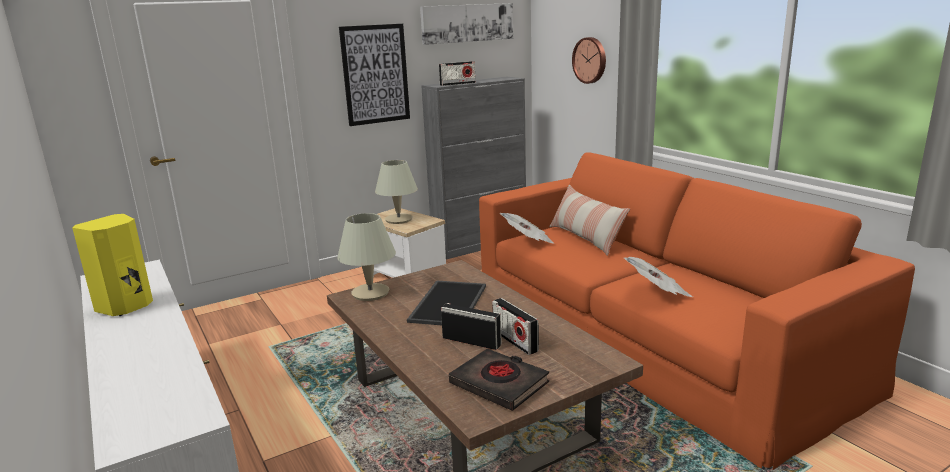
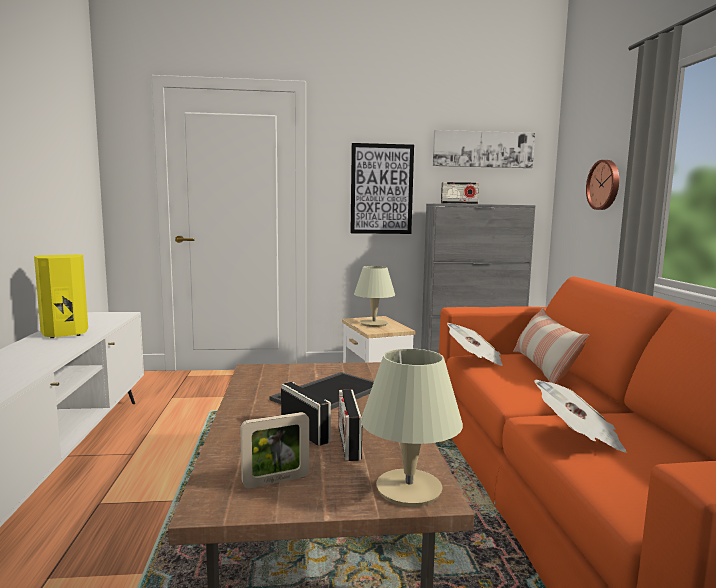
camera: 25 degrees right, 10 degrees down
beige table lamp [337,213,396,301] -> beige table lamp moved to [361,349,463,507]
black book [449,349,549,411] -> picture frame [240,412,309,488]

